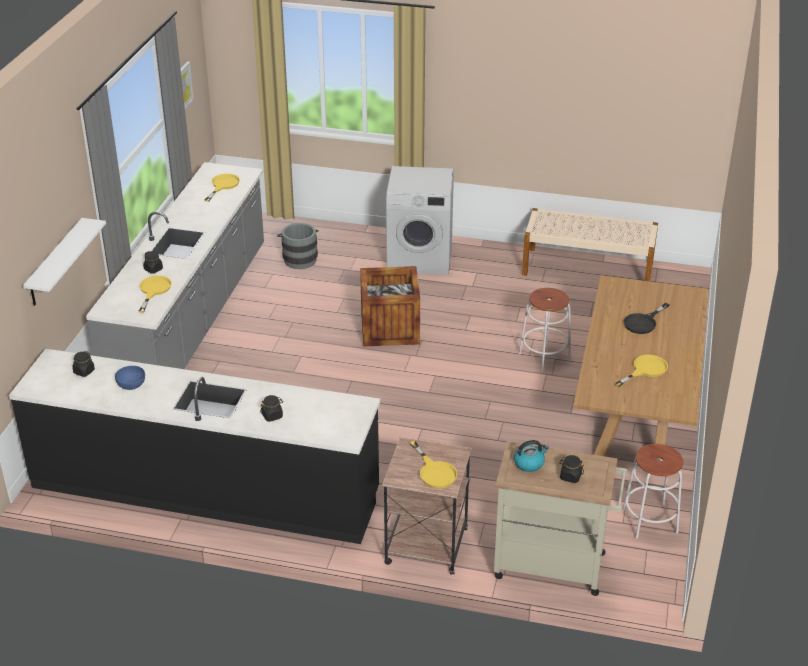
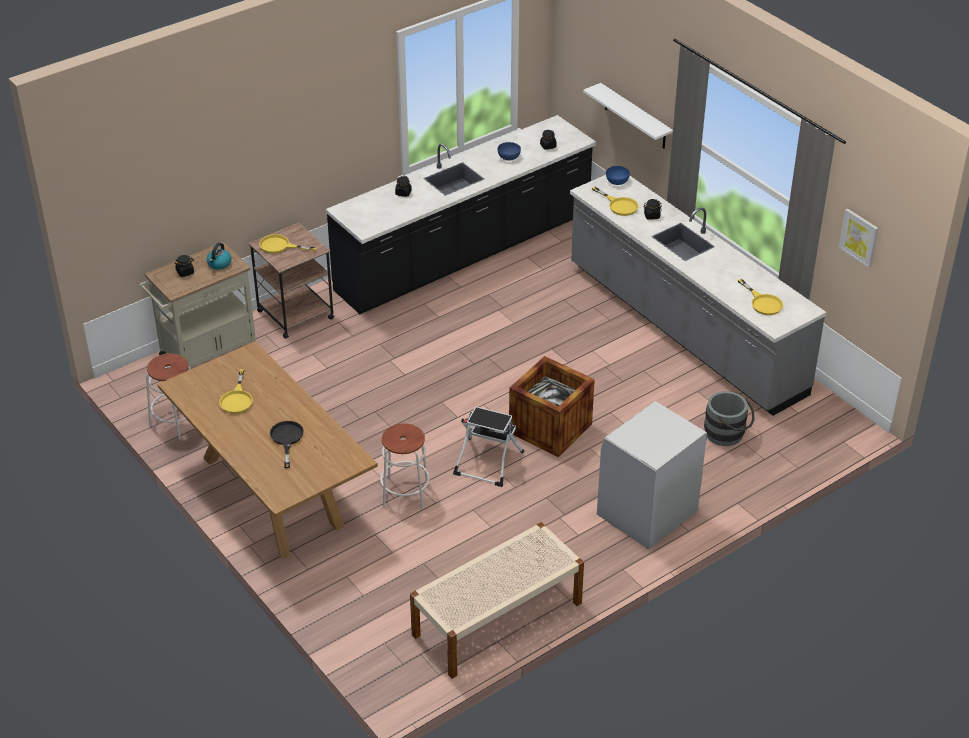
camera: 130 degrees right, 5 degrees up
none -> step ladder [453,407,524,487]
none -> blue bowl [606,166,630,185]

